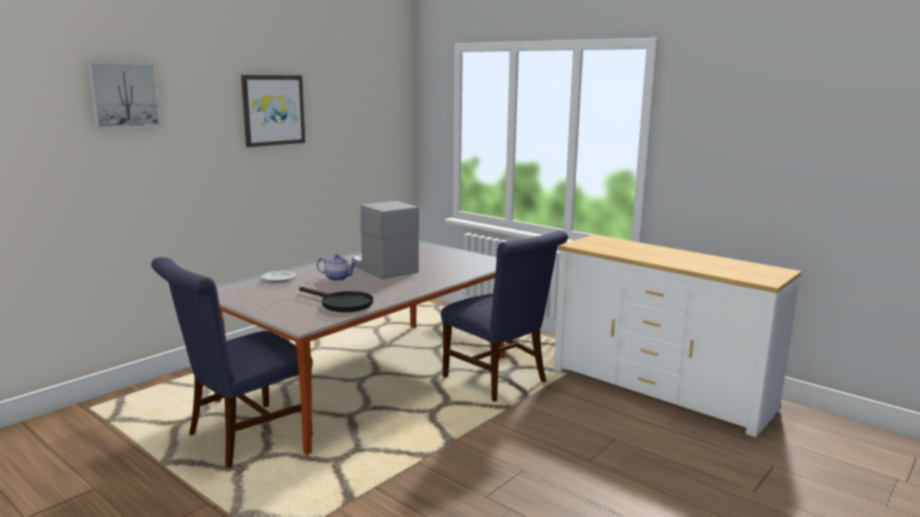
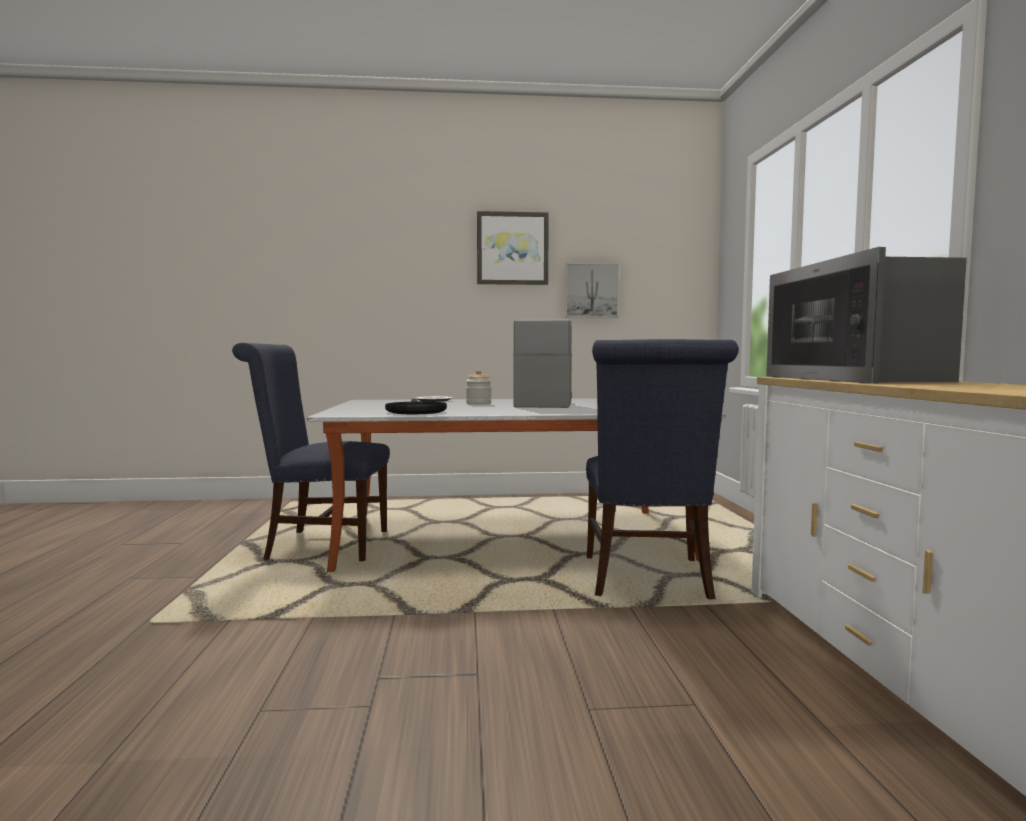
camera: 45 degrees right, 10 degrees down
picture [87,63,161,129] -> picture moved to [565,263,619,318]
teapot [317,254,357,281] -> jar [466,370,491,405]
none -> microwave [766,247,967,384]

